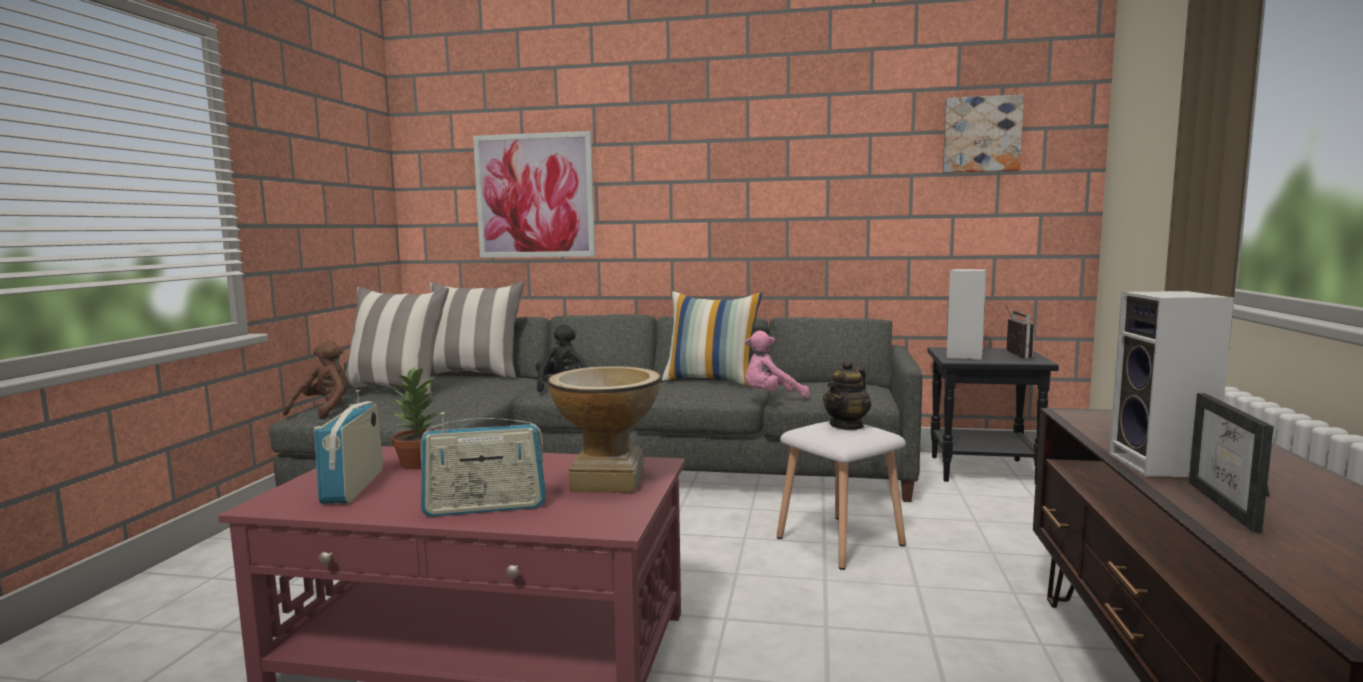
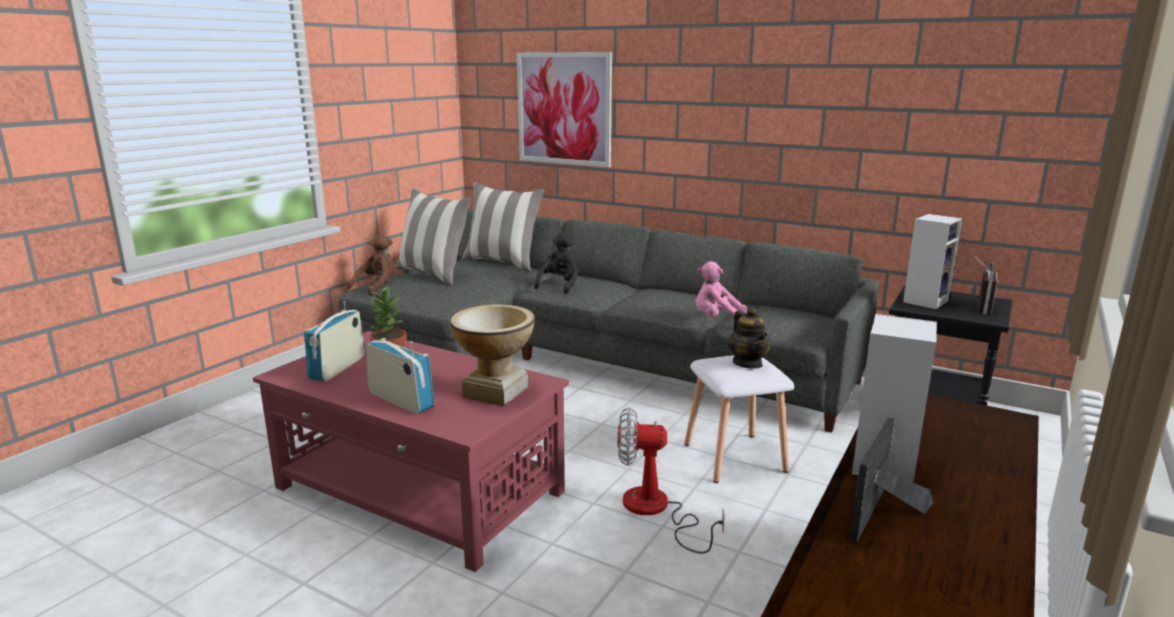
camera: 20 degrees right, 10 degrees up
radio [420,412,546,517] -> radio turned 150 degrees counterclockwise [366,338,434,414]
pillow [662,291,762,386] -> none
teapot [823,360,871,431] -> teapot turned 75 degrees counterclockwise [728,307,771,369]
picture [943,94,1024,173] -> none
none -> fan [618,407,725,553]

